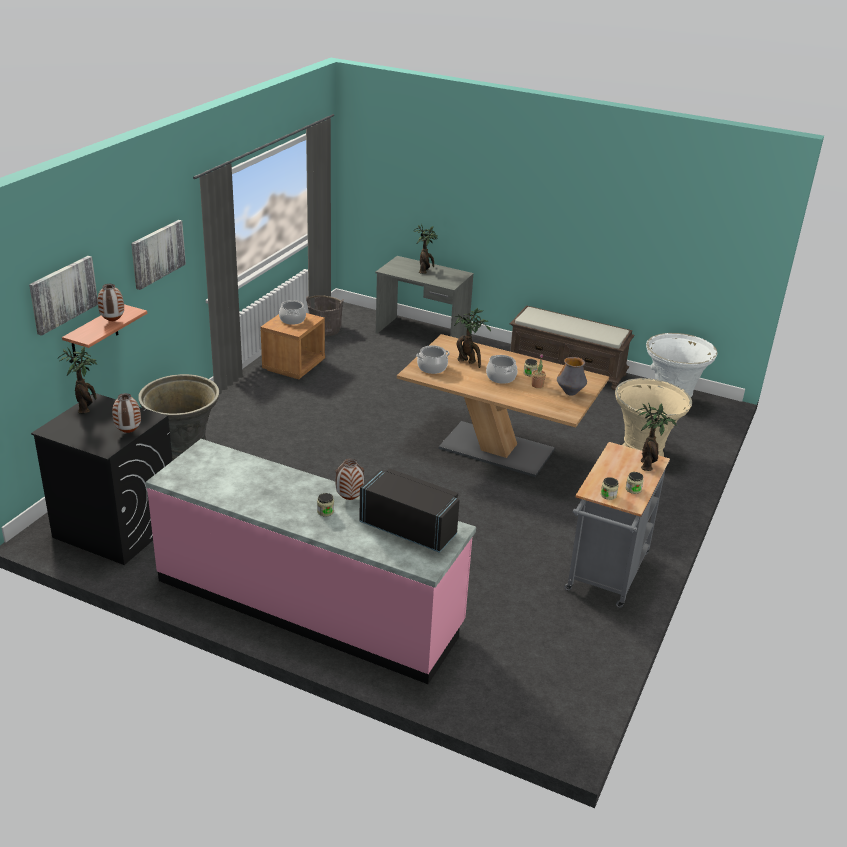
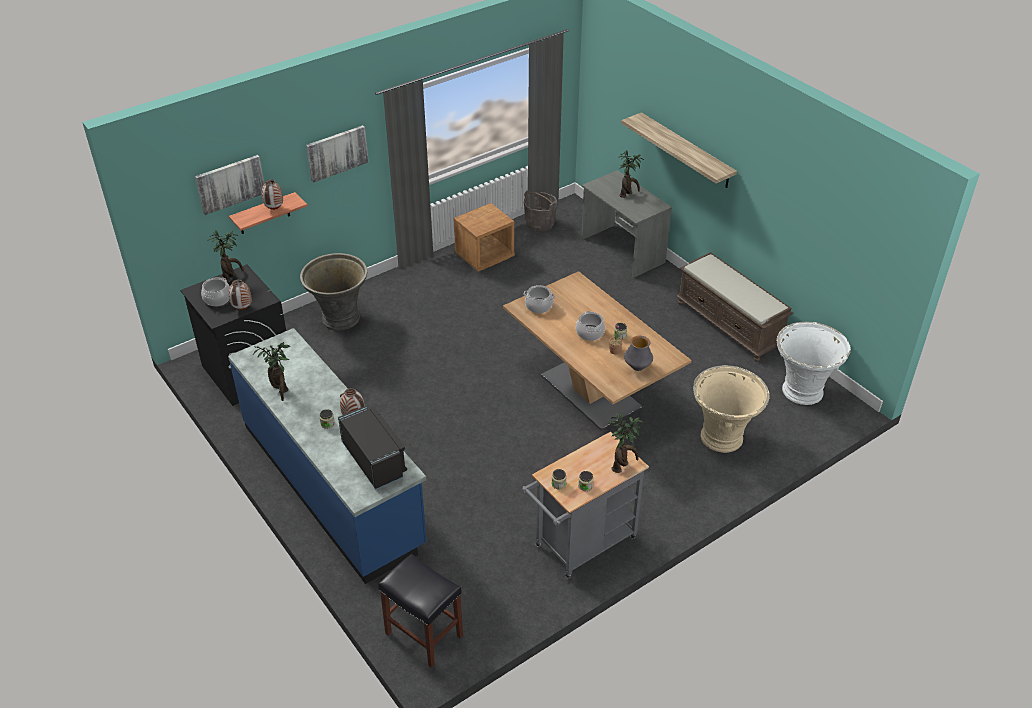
camera: 30 degrees right, 10 degrees up
pink counter [146,439,476,684] -> blue counter [228,328,427,584]
cooking pot [279,300,306,325] -> cooking pot moved to [201,277,230,306]
potted plant [454,308,491,368] -> potted plant moved to [253,342,290,401]
none -> black stool [378,554,463,668]
none -> shelf [621,112,737,188]

